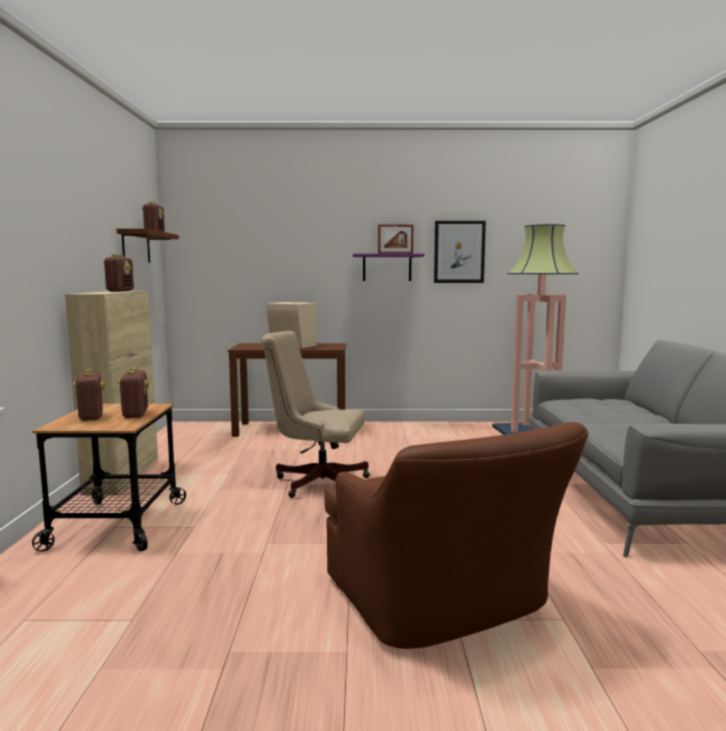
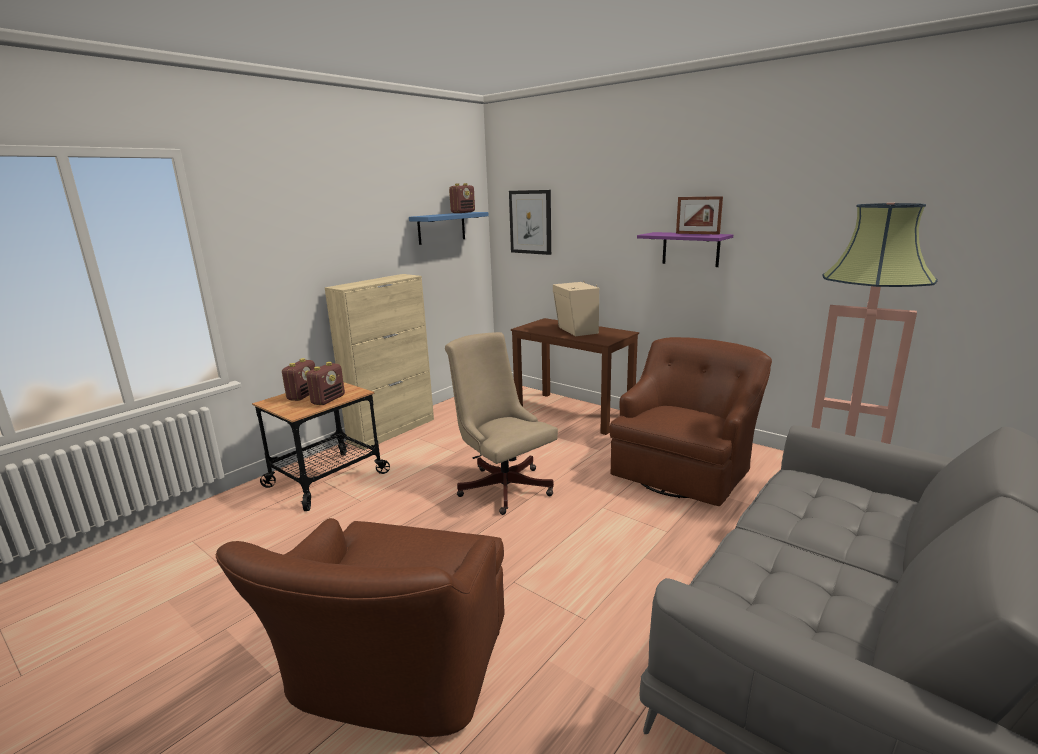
camera: 40 degrees right, 10 degrees up
radio [103,254,134,292] -> none
brown shelf [117,229,179,263] -> blue shelf [409,212,489,245]
picture [434,221,486,283] -> picture moved to [509,190,551,255]
none -> brown armchair [610,337,772,506]

